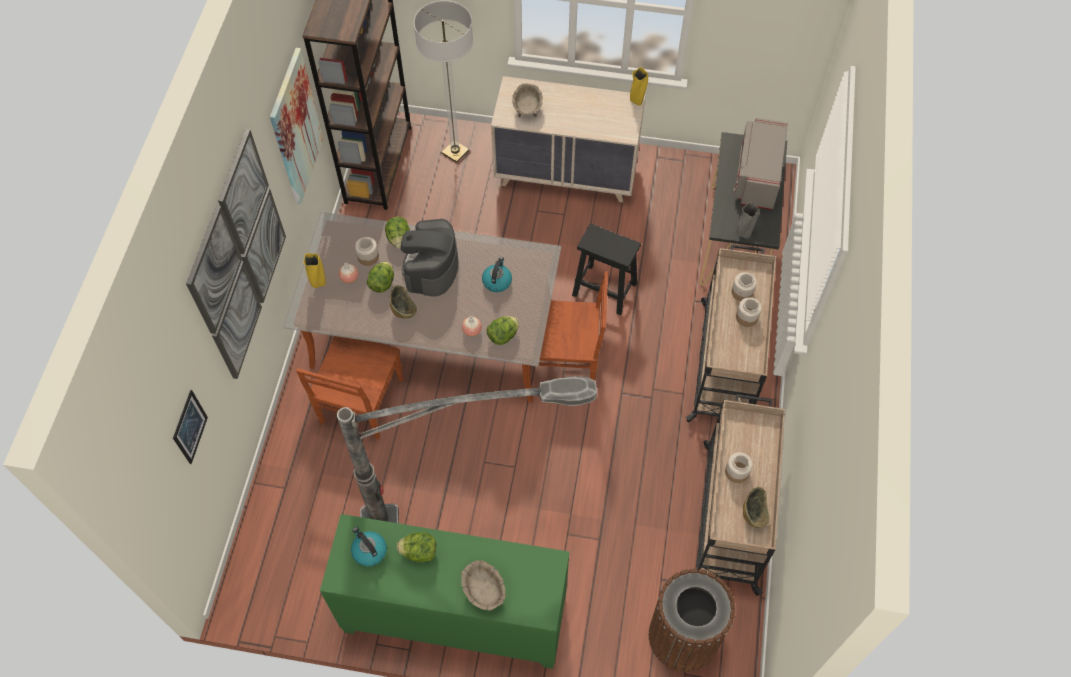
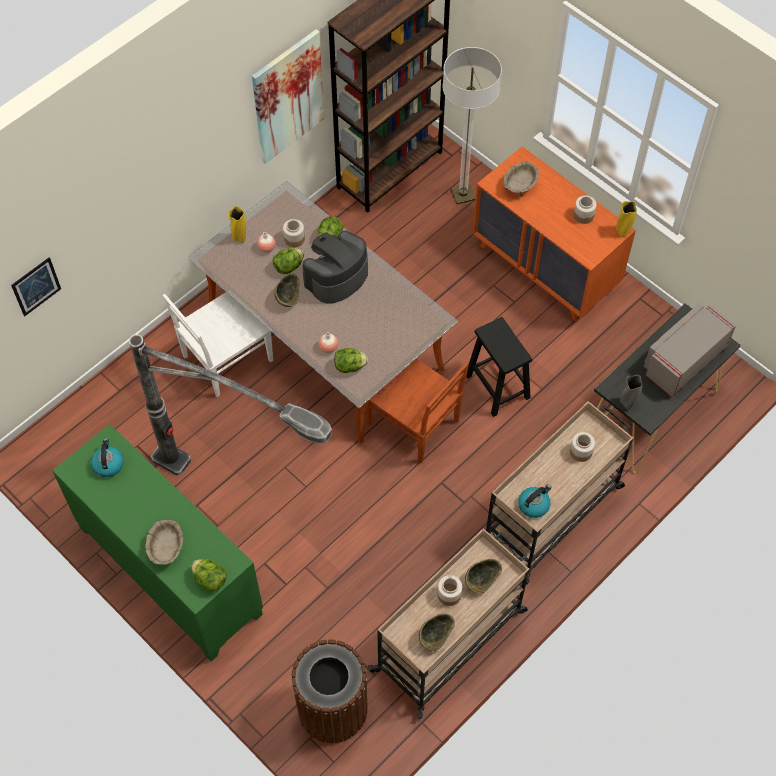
camera: 35 degrees right, 0 degrees up
picture [186,129,286,379] -> none
brown chair [296,336,403,440] -> white chair [163,292,273,397]
lettuce [397,532,436,562] -> lettuce moved to [192,559,226,592]
kettle [482,257,512,292] -> kettle moved to [518,484,551,518]
beige dresser [491,76,645,202] -> orange dresser [472,146,636,321]
jar [736,297,762,327] -> jar moved to [573,195,597,224]
none -> bowl [465,559,502,594]

